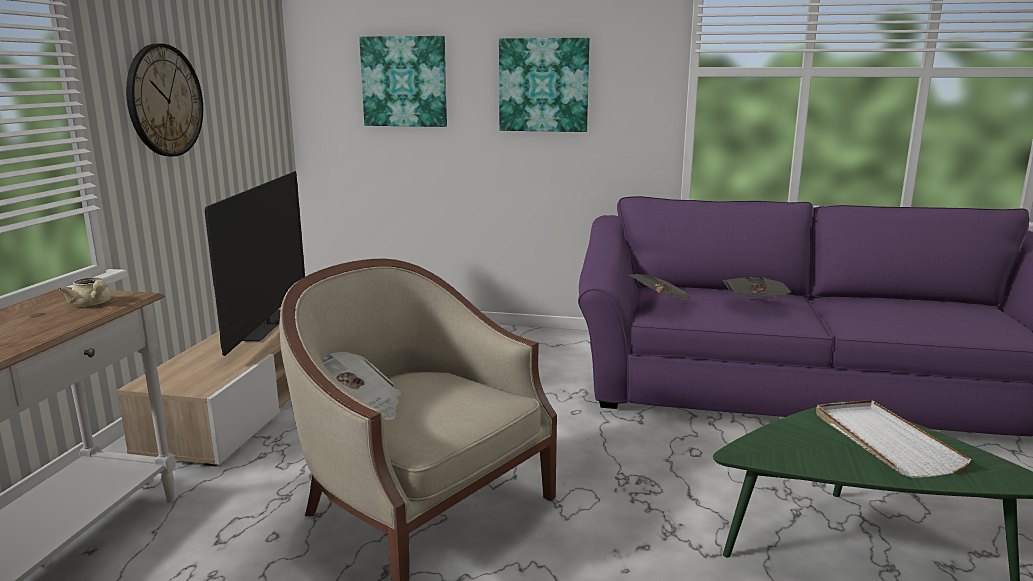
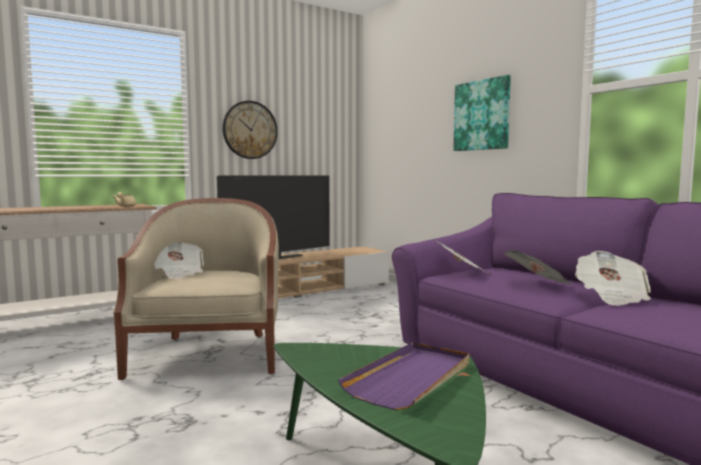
camera: 45 degrees right, 10 degrees down
picture [359,36,447,127] -> none
white tray [816,400,972,478] -> purple tray [338,342,469,410]
none -> newspaper [575,251,651,306]

